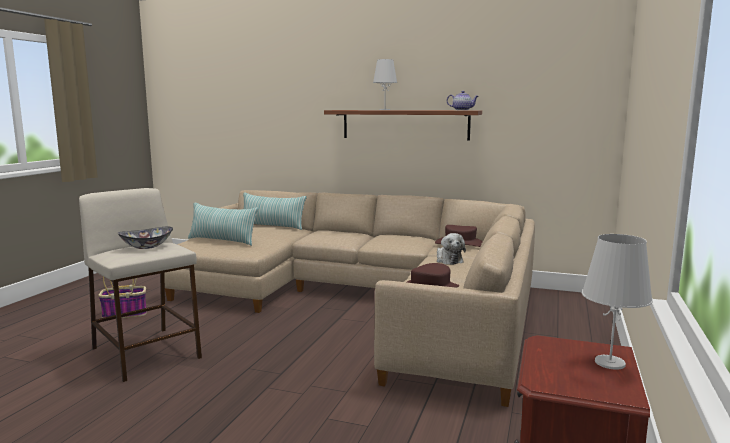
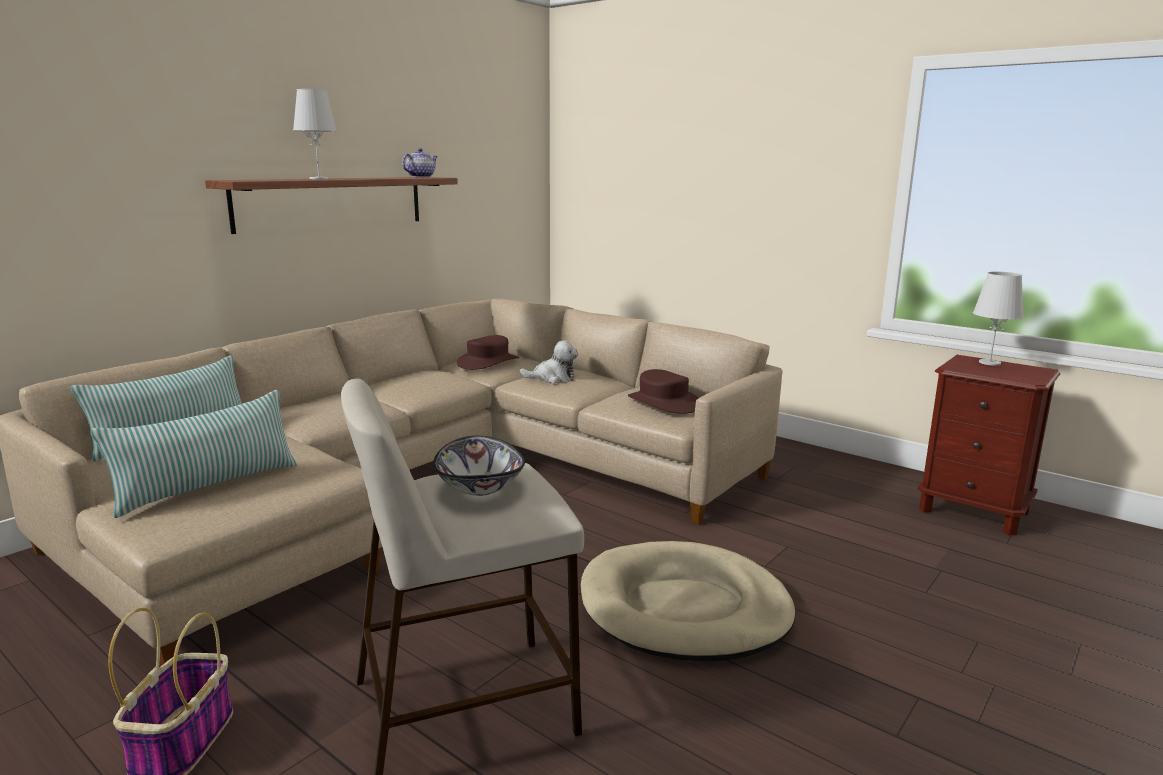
camera: 70 degrees left, 5 degrees up
none -> beige dog bed [581,541,795,662]

